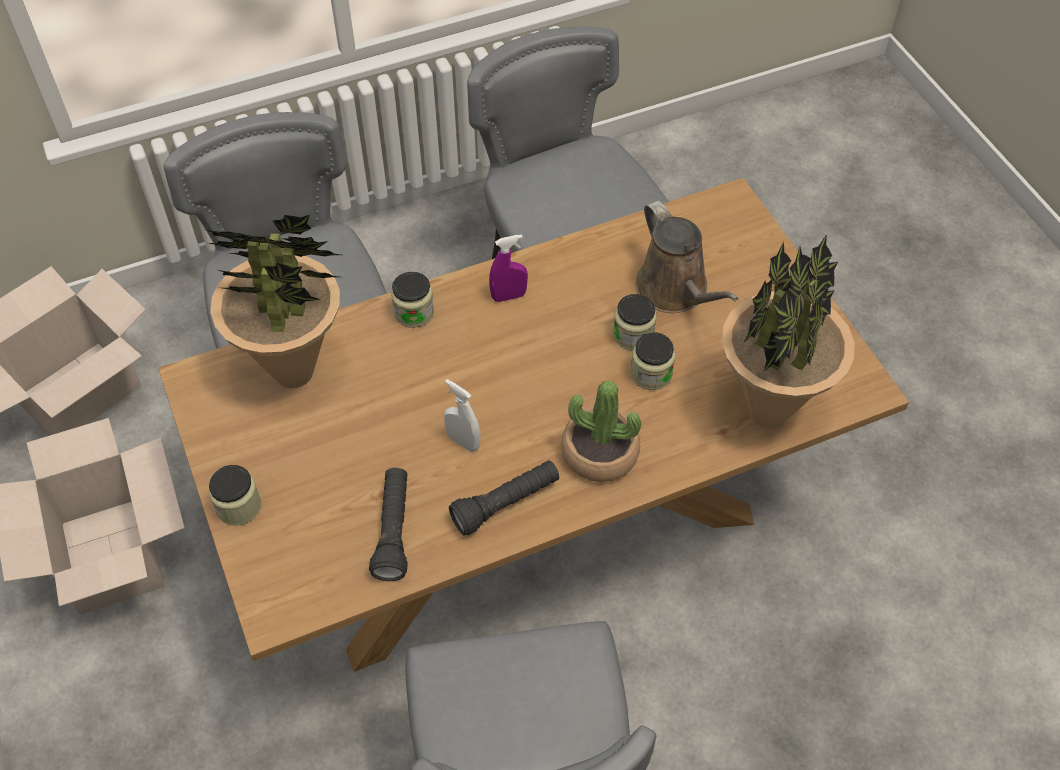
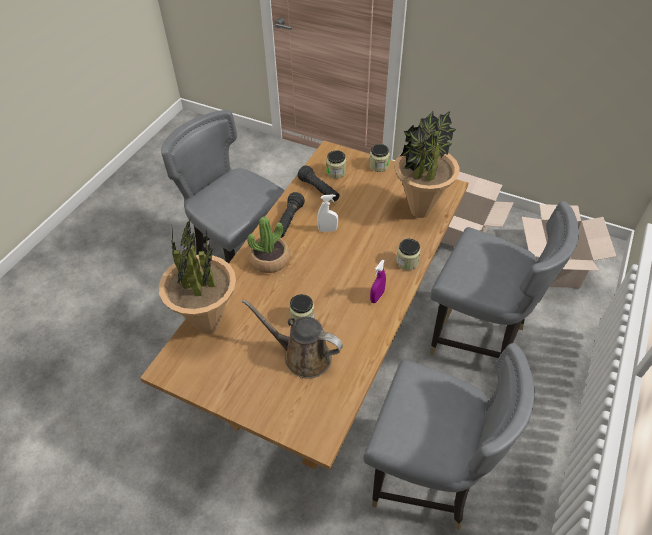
camera: 140 degrees right, 5 degrees down
jar [631,332,675,390] -> jar moved to [326,150,346,179]

